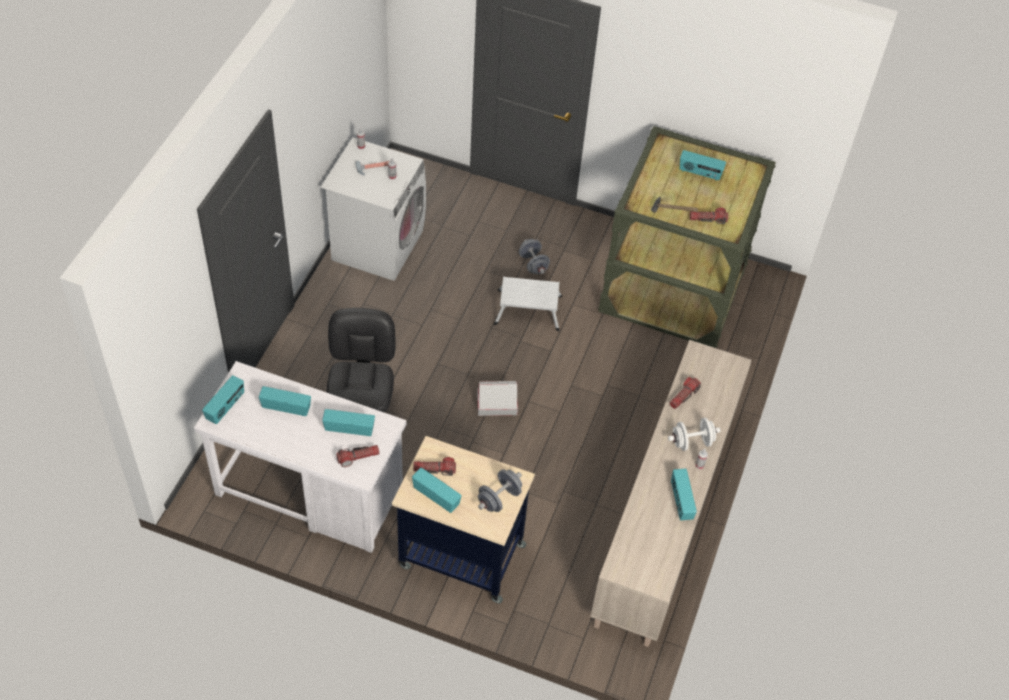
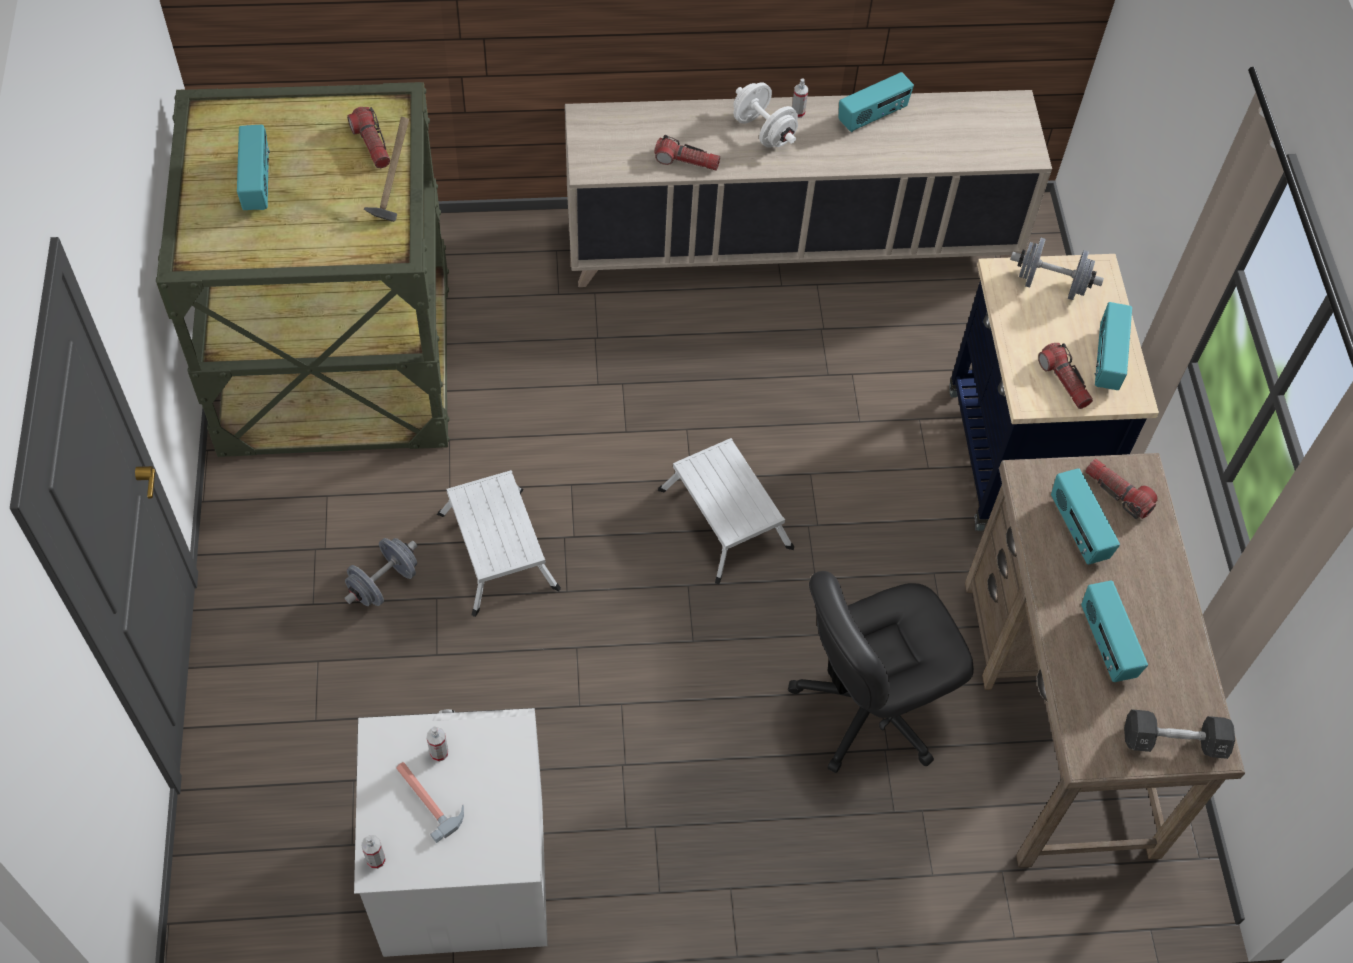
camera: 115 degrees left, 5 degrees up
white desk [194,361,406,553] -> brown desk [965,453,1245,868]
radio [202,375,244,424] -> black dumbbell [1124,709,1235,759]
cardboard box [477,381,518,416] -> white step ladder [658,438,794,584]

